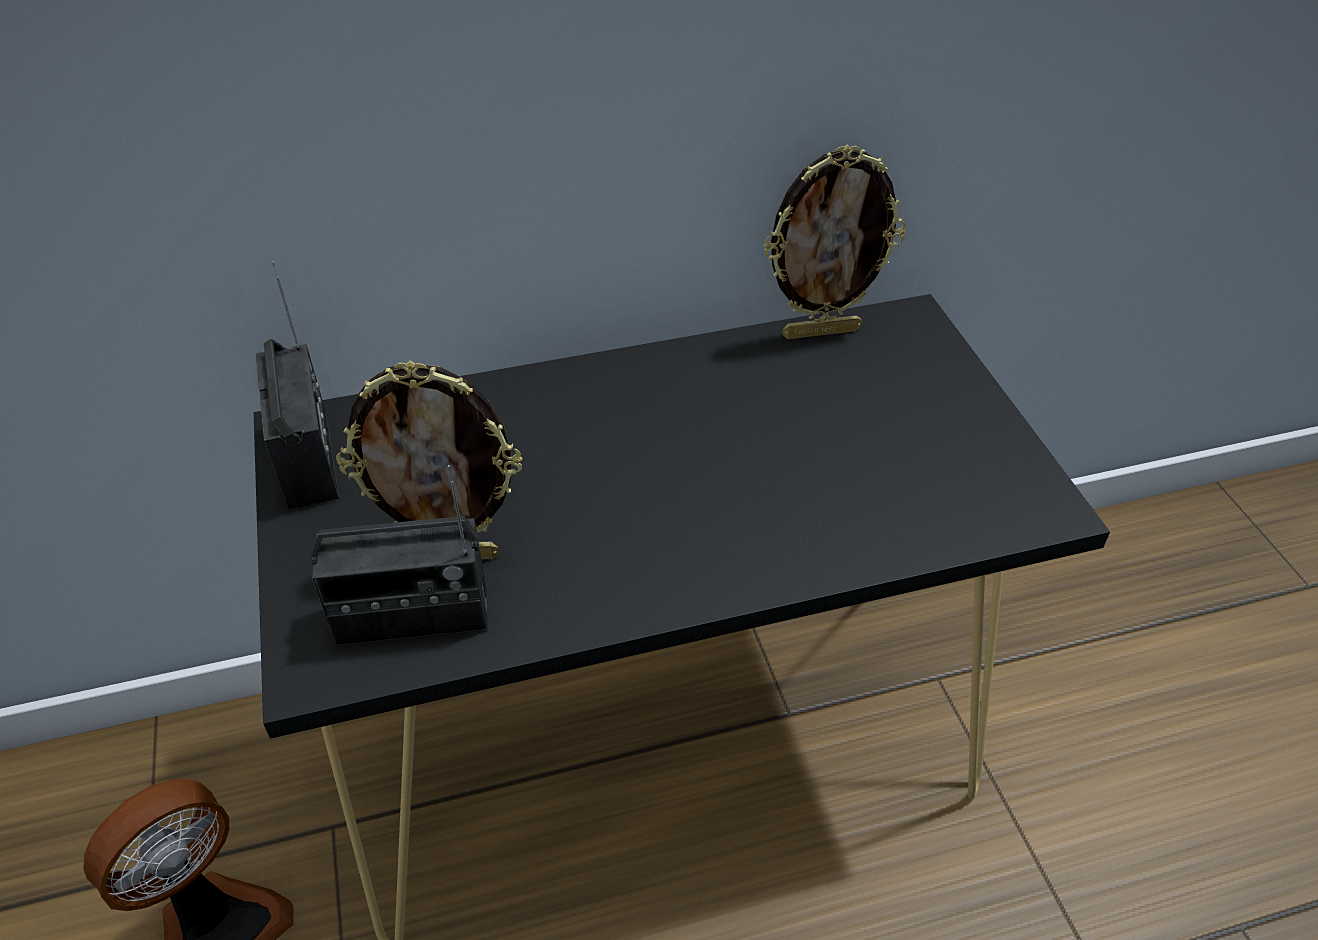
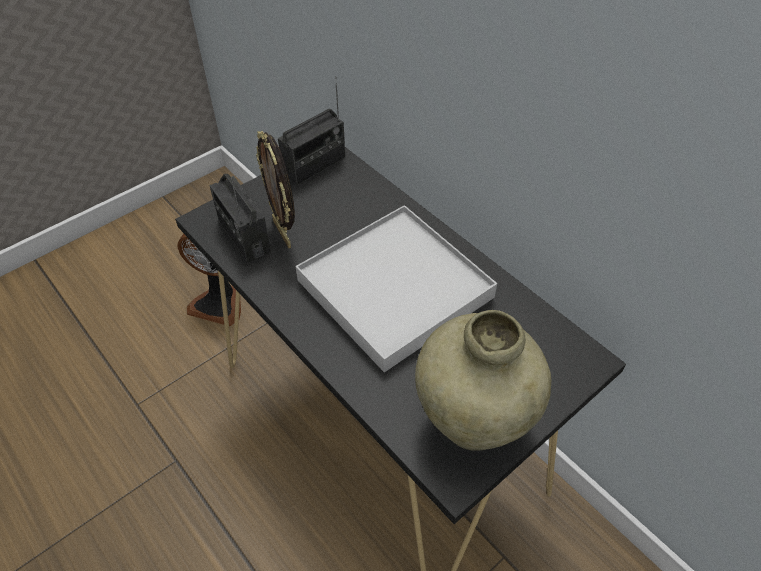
camera: 65 degrees right, 5 degrees up
picture frame [764,145,906,339] -> none
none -> white tray [296,205,497,372]
none -> beige vase [415,310,551,451]

